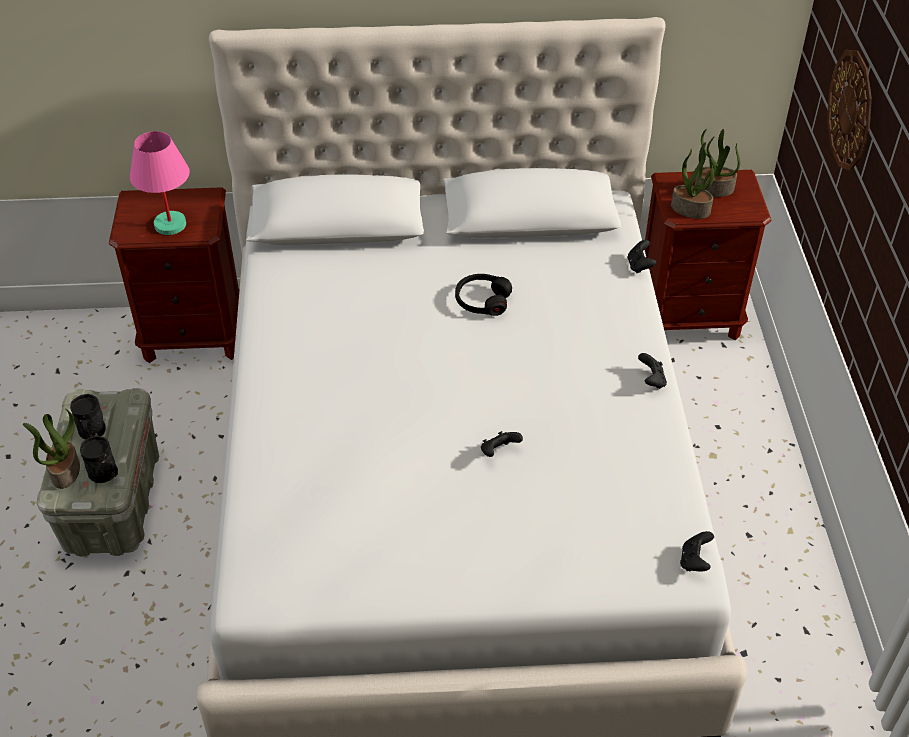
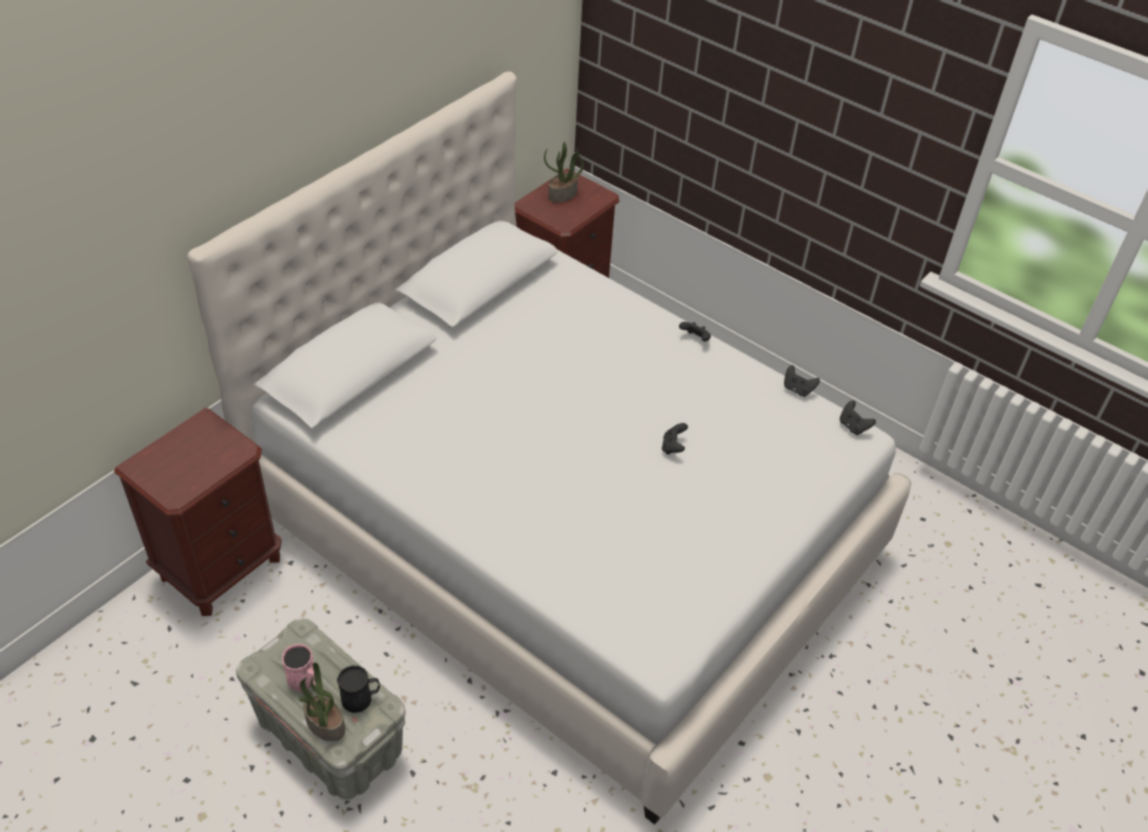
camera: 50 degrees left, 0 degrees up
black mug [70,394,106,439] -> pink mug [282,644,316,691]
pink table lamp [130,131,190,235] -> none
black headphones [455,274,512,316] -> none
black game controller [627,240,656,273] -> black game controller moved to [784,365,820,397]
potted plant [671,142,716,219] -> none
wall clock [827,50,872,170] -> none

